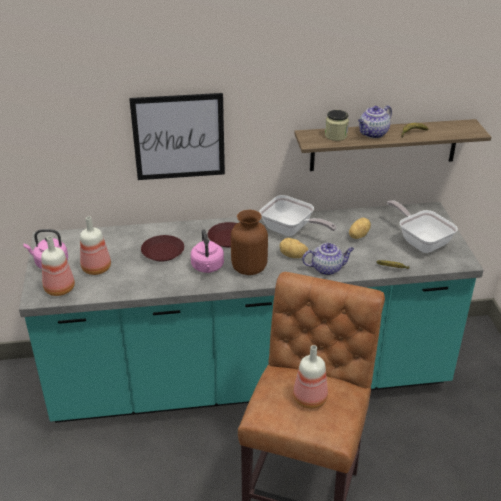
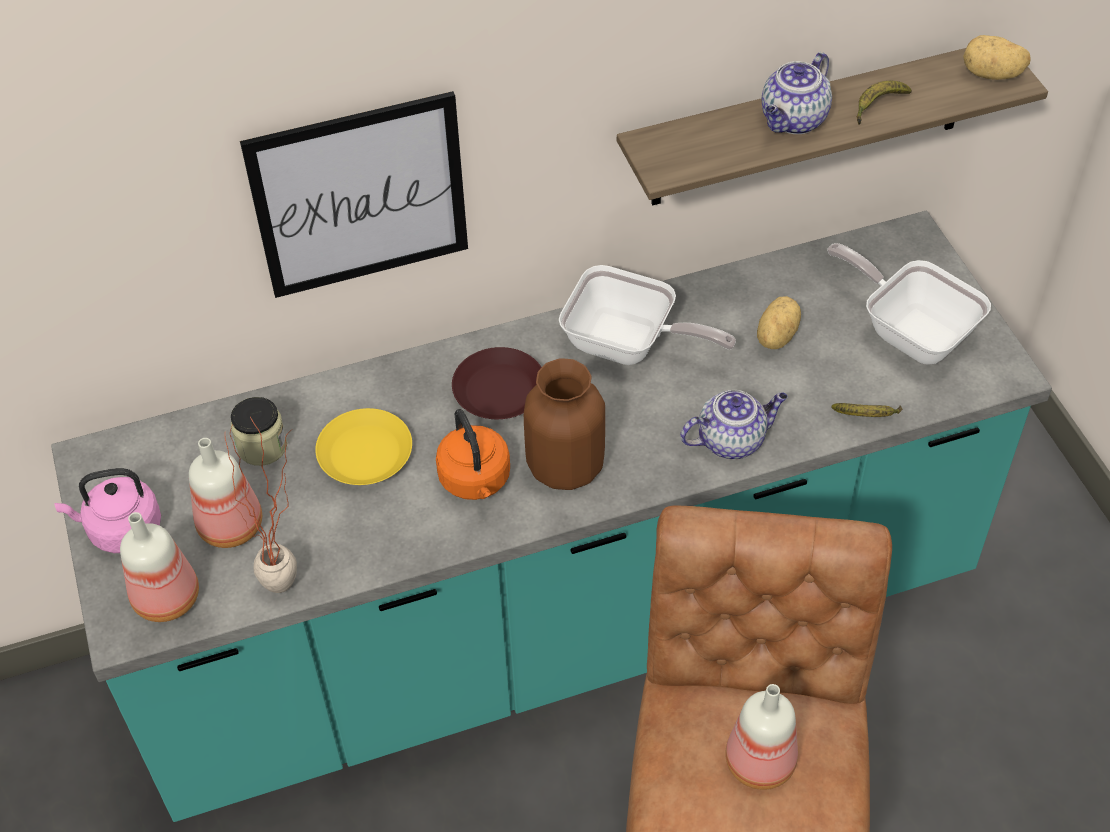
camera: 10 degrees left, 15 degrees up
brown plate [141,235,184,262] -> yellow plate [315,408,412,485]
pink kettle [191,229,224,273] -> orange kettle [436,409,510,500]
potato [280,238,308,258] -> potato moved to [963,35,1031,80]
jar [325,110,349,141] -> jar moved to [231,397,287,466]
none -> potted plant [225,417,297,593]

